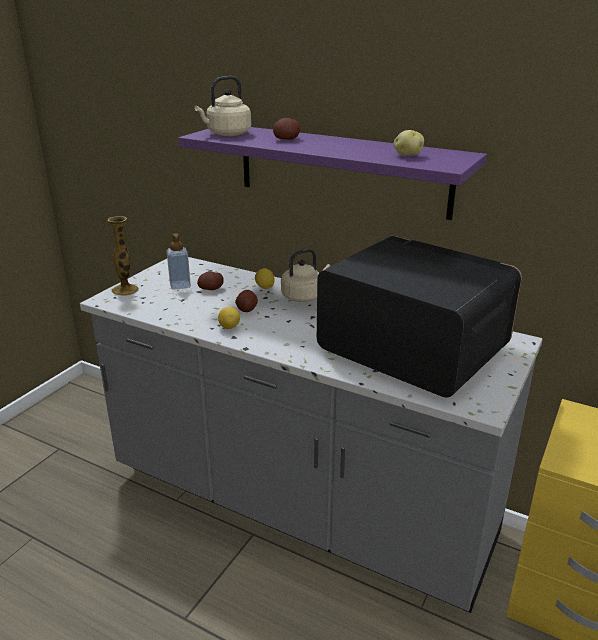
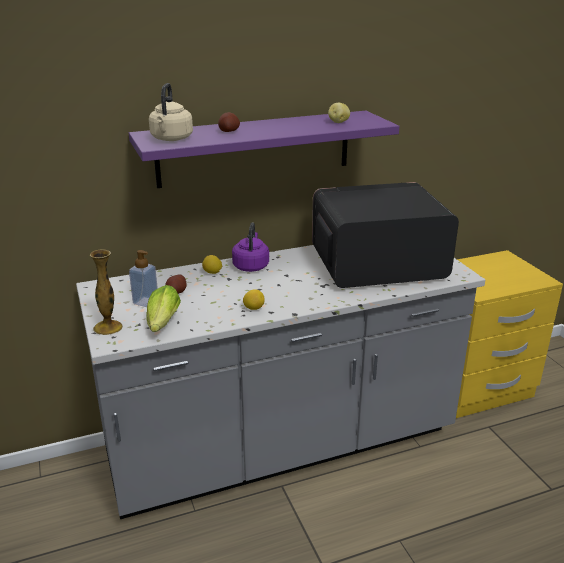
camera: 50 degrees left, 0 degrees up
potato [235,290,258,312] -> none
beige kettle [281,249,330,302] -> purple kettle [232,222,269,272]
none -> lettuce [146,285,181,332]

